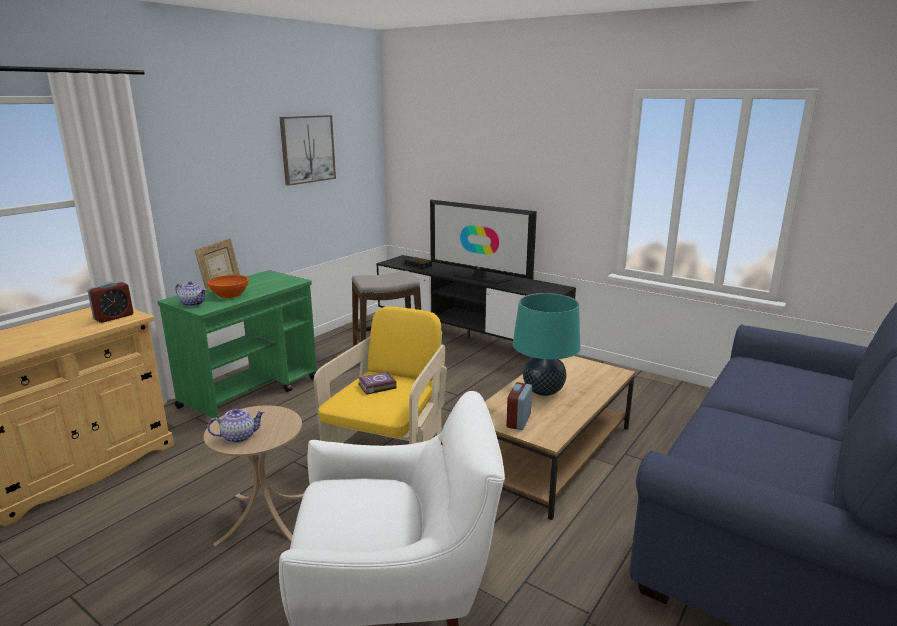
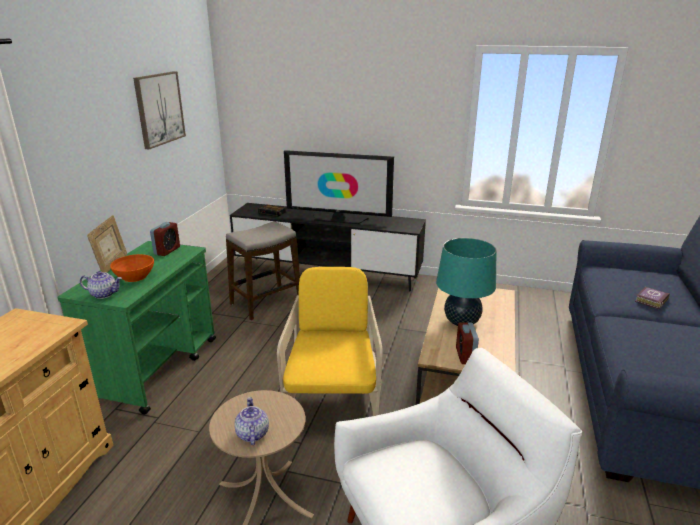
camera: 20 degrees left, 5 degrees up
alarm clock [88,281,133,323] -> alarm clock moved to [150,222,180,256]
teapot [207,408,265,443] -> teapot turned 60 degrees counterclockwise [234,397,269,445]
book [358,372,397,395] -> book moved to [635,287,670,309]

